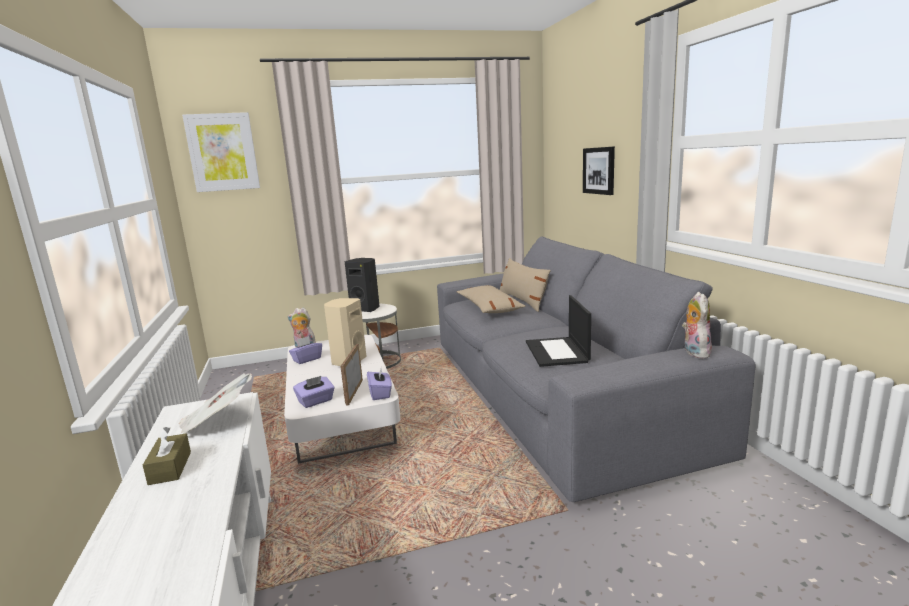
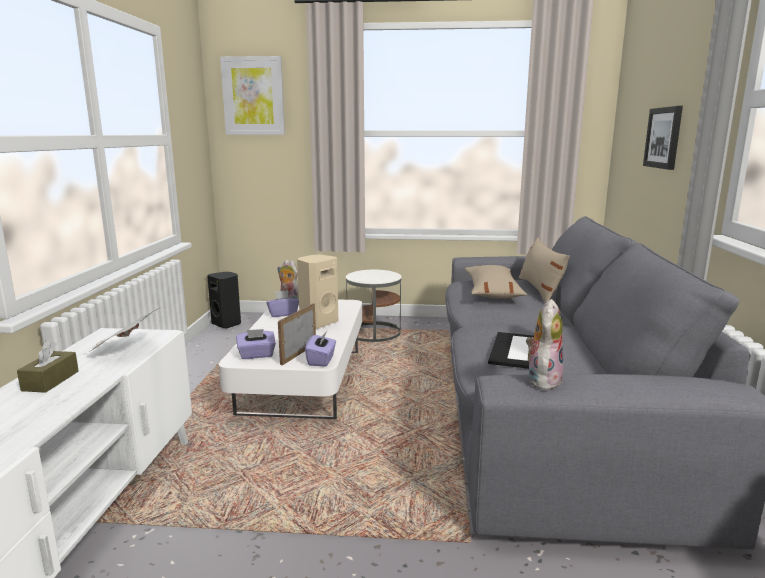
camera: 20 degrees right, 0 degrees up
black speaker [344,258,380,312] -> black speaker moved to [207,272,241,329]
plush toy [682,292,712,359] -> plush toy moved to [526,299,563,390]

